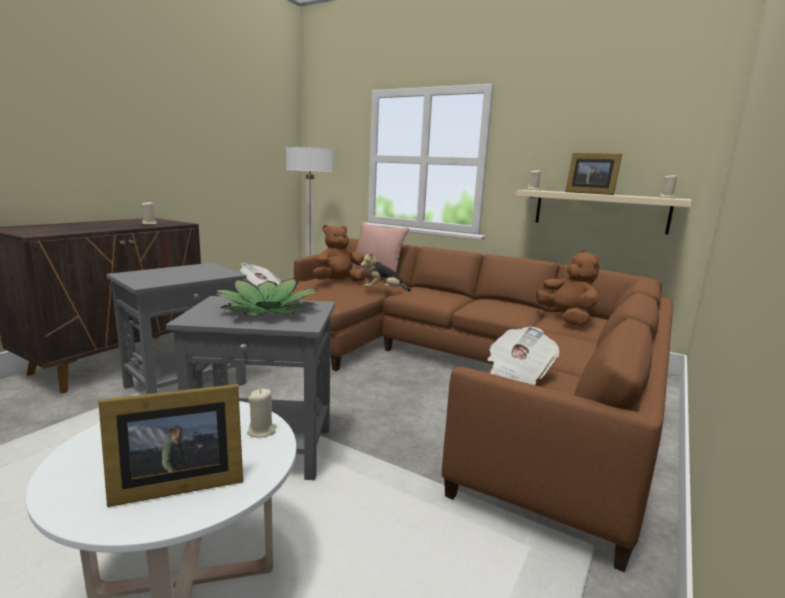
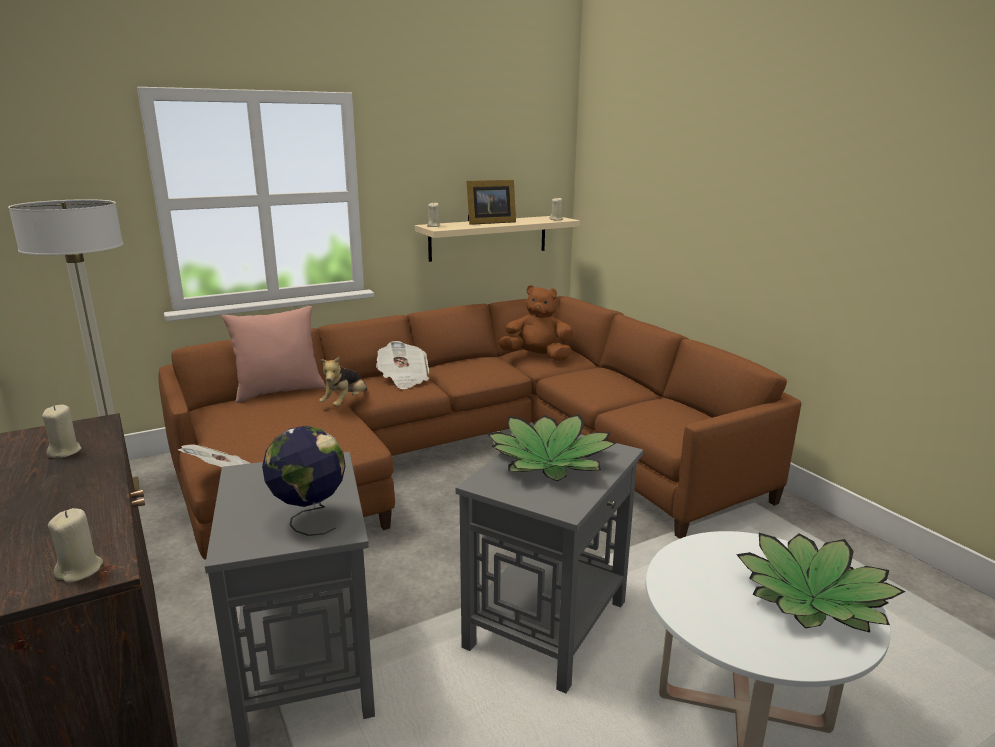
camera: 60 degrees left, 5 degrees up
picture frame [98,384,243,507] -> potted plant [736,533,906,632]
beige candle [247,389,277,438] -> beige candle moved to [48,508,103,583]
brown plush toy [313,225,366,282] -> none
newspaper [487,327,560,385] -> newspaper moved to [376,341,429,389]
none -> globe [262,426,346,536]

